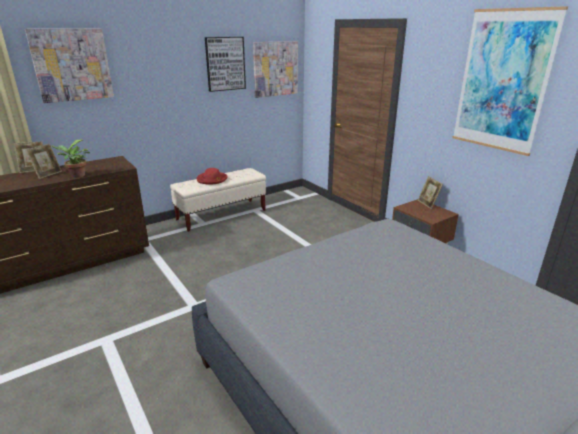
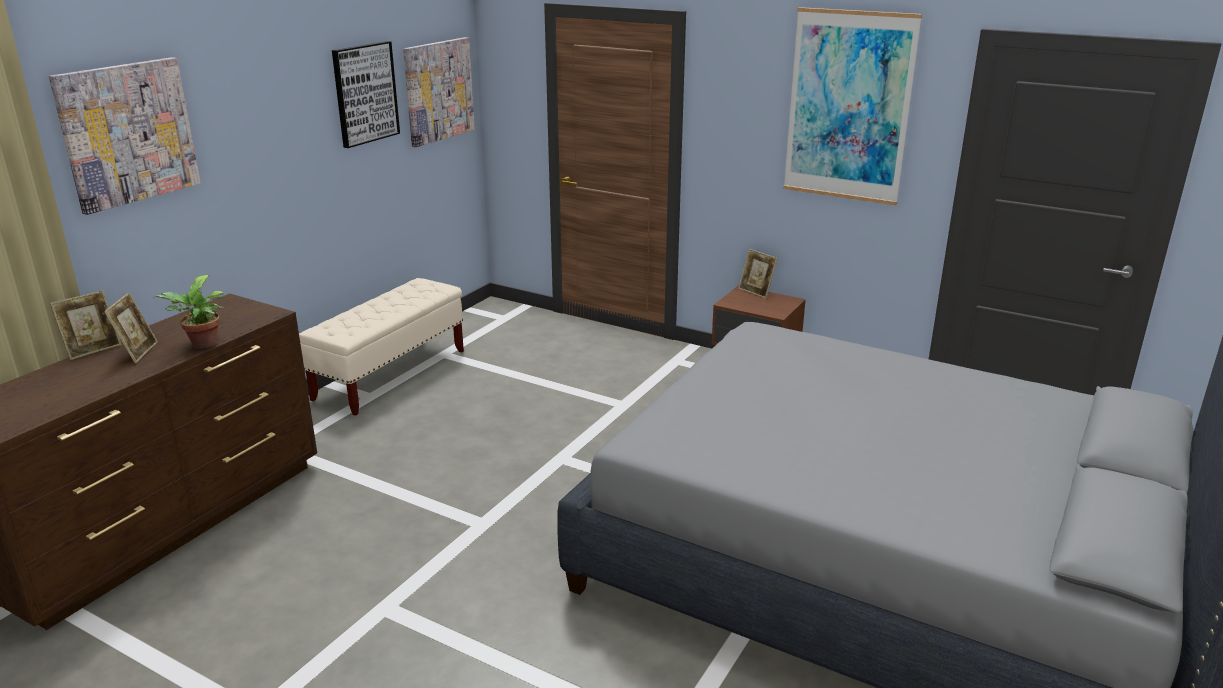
camera: 25 degrees left, 0 degrees up
red hat [197,168,228,184] -> none

